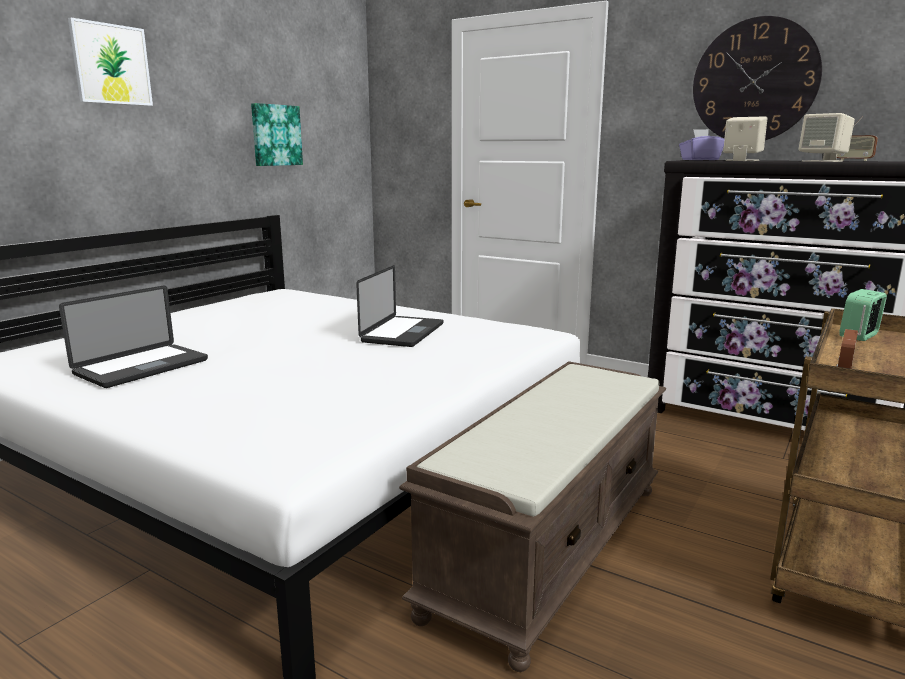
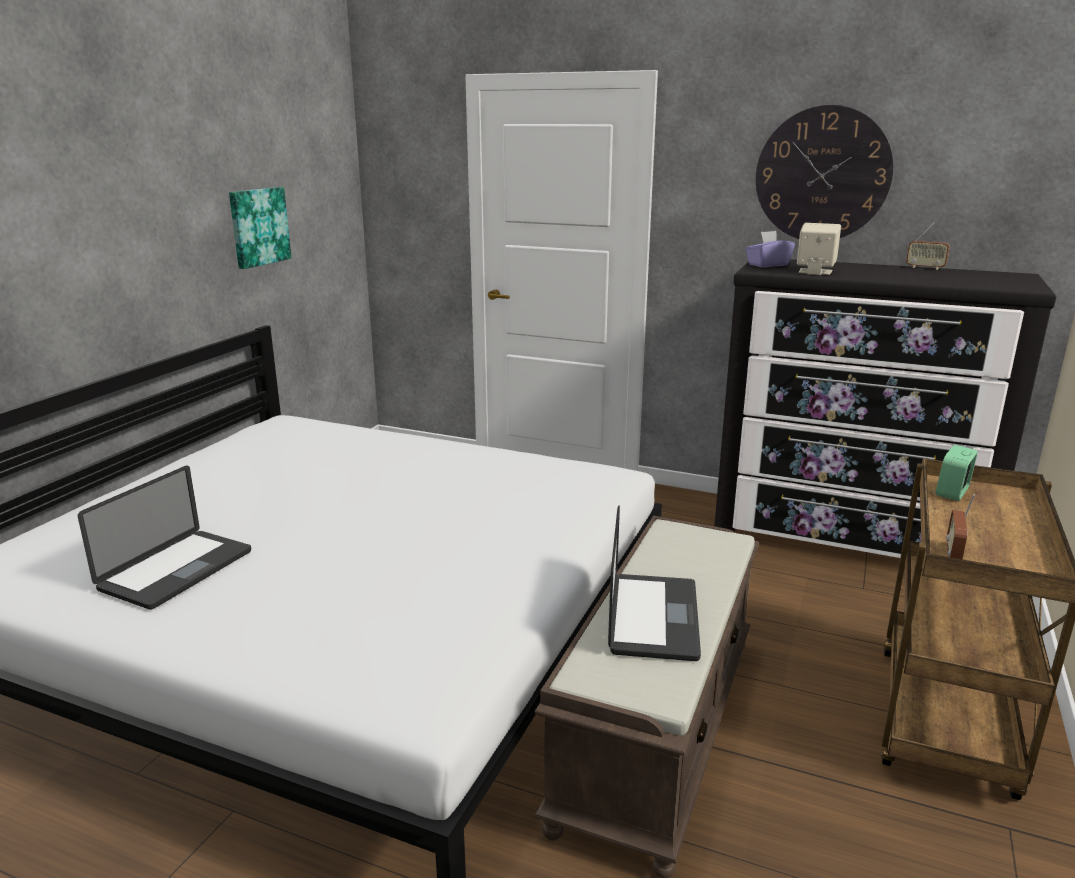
camera: 10 degrees left, 5 degrees up
picture [68,17,153,106] -> none
laptop [356,265,443,347] -> laptop moved to [608,505,701,661]
beige speaker [798,113,855,162] -> none

